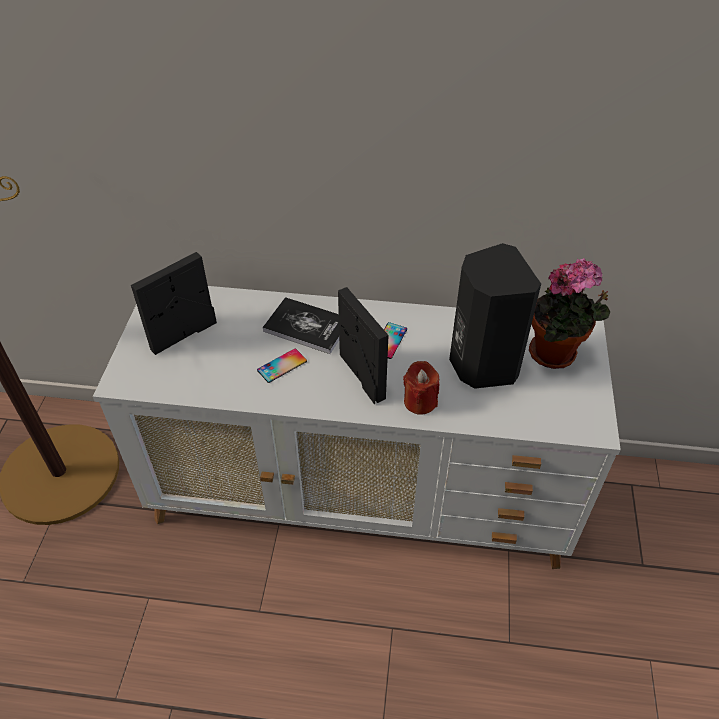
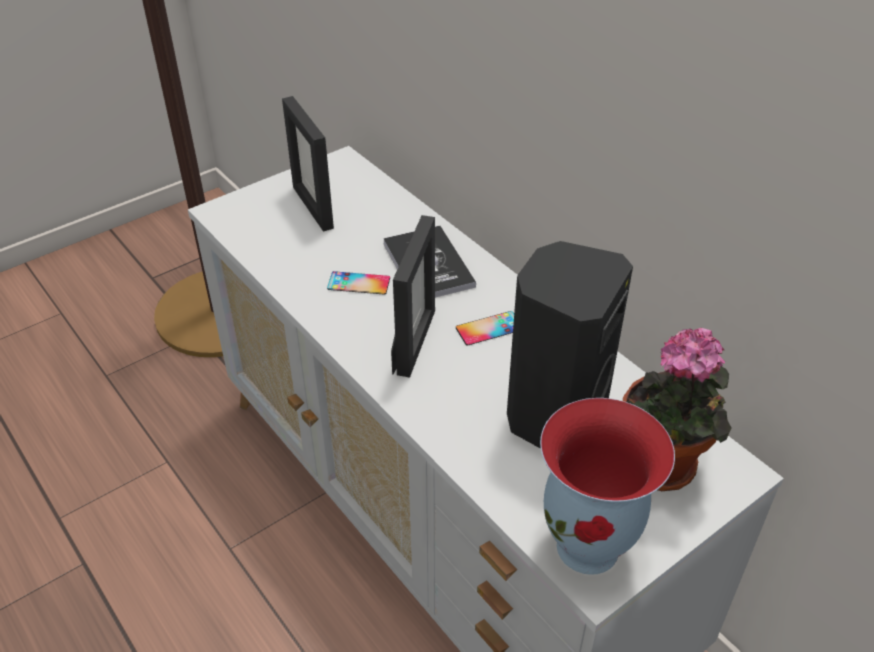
camera: 45 degrees right, 5 degrees down
picture frame [131,252,217,355] -> picture frame turned 120 degrees counterclockwise [282,96,334,232]
red candle [403,361,439,415] -> none
none -> vase [540,398,675,575]

